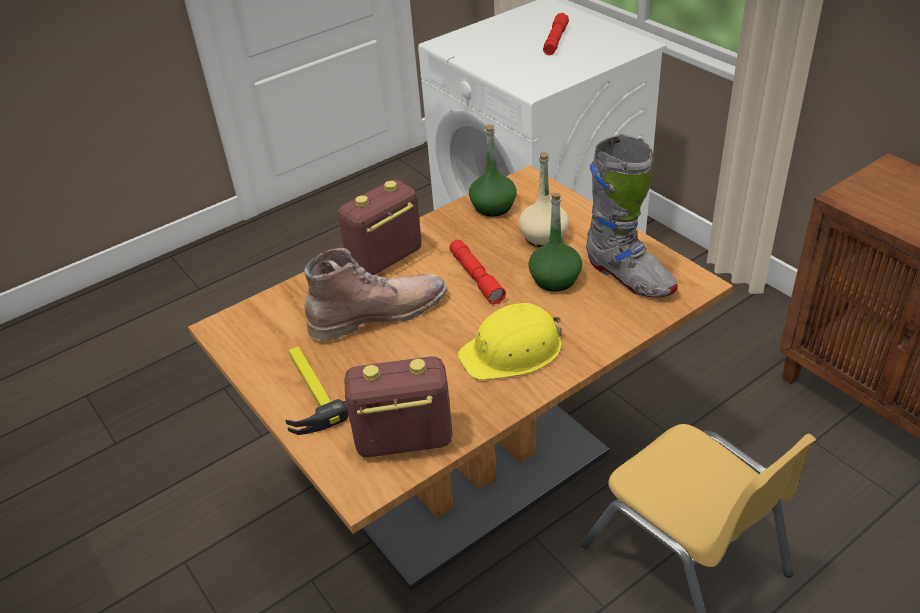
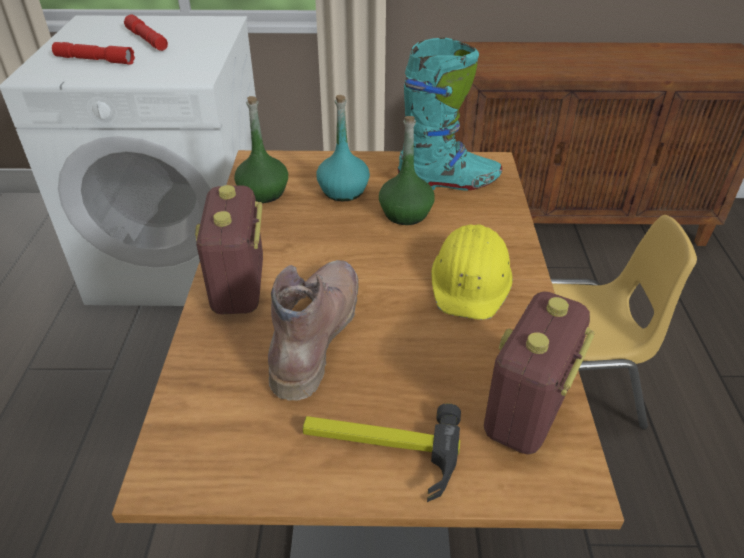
camera: 55 degrees left, 0 degrees up
red flashlight [449,239,506,305] -> red flashlight moved to [52,42,135,65]
beige bottle [519,152,569,247] -> turquoise bottle [316,95,370,201]
grey boot [586,134,678,297] -> turquoise boot [398,38,502,191]

